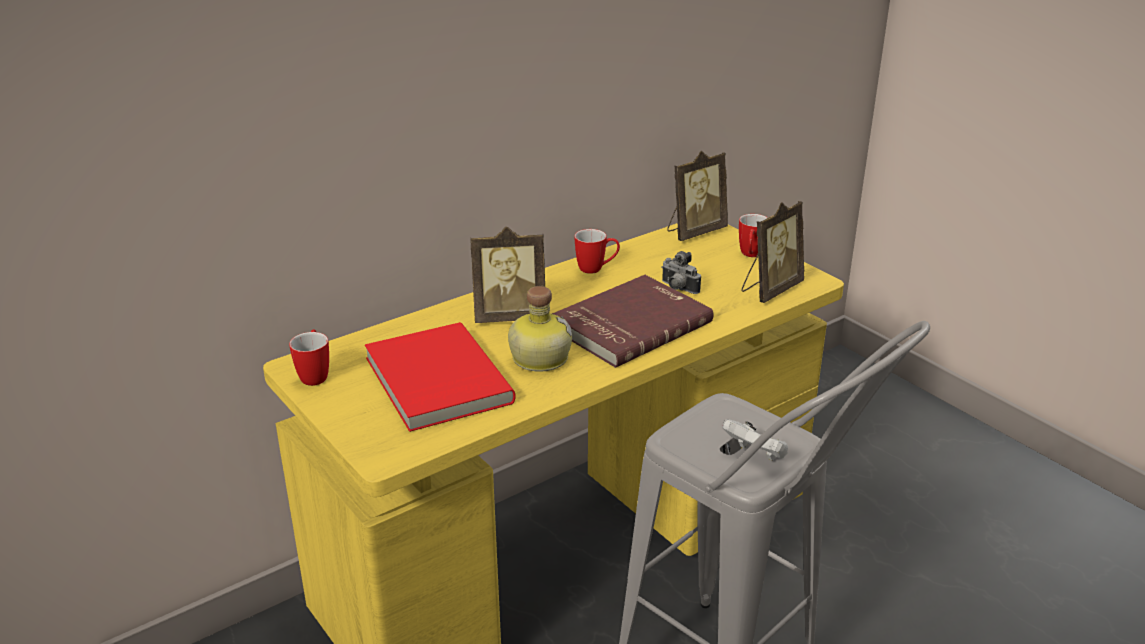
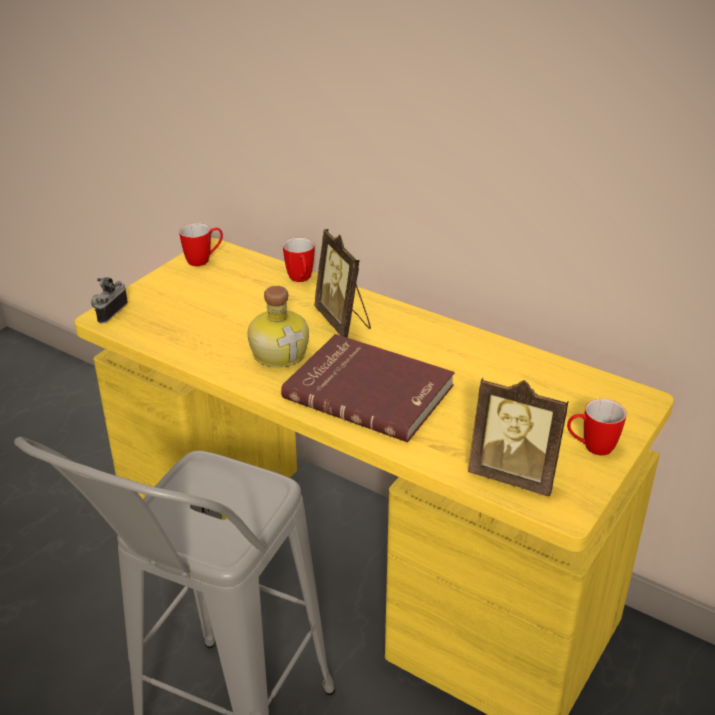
camera: 70 degrees right, 5 degrees up
red book [365,322,516,432] -> none
mug [575,229,620,274] -> mug moved to [283,238,315,282]
camera [662,251,701,294] -> camera moved to [91,277,128,323]
picture frame [667,151,728,241] -> none
white game controller [722,419,788,461] -> none

